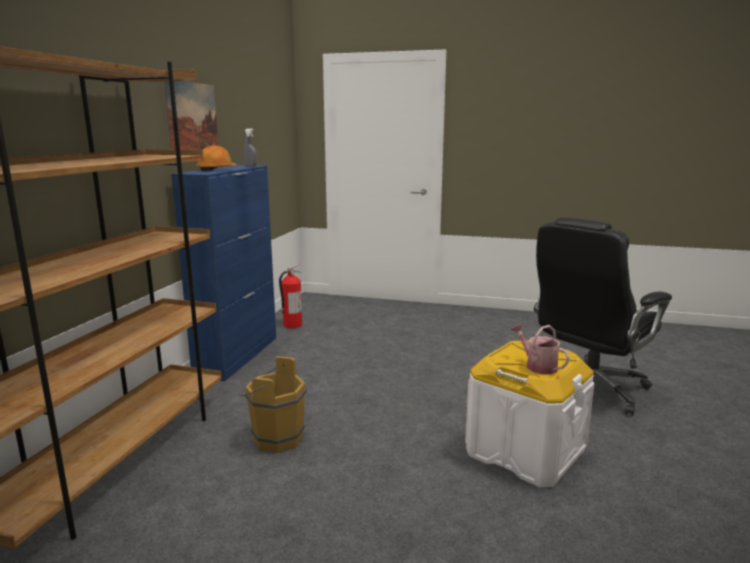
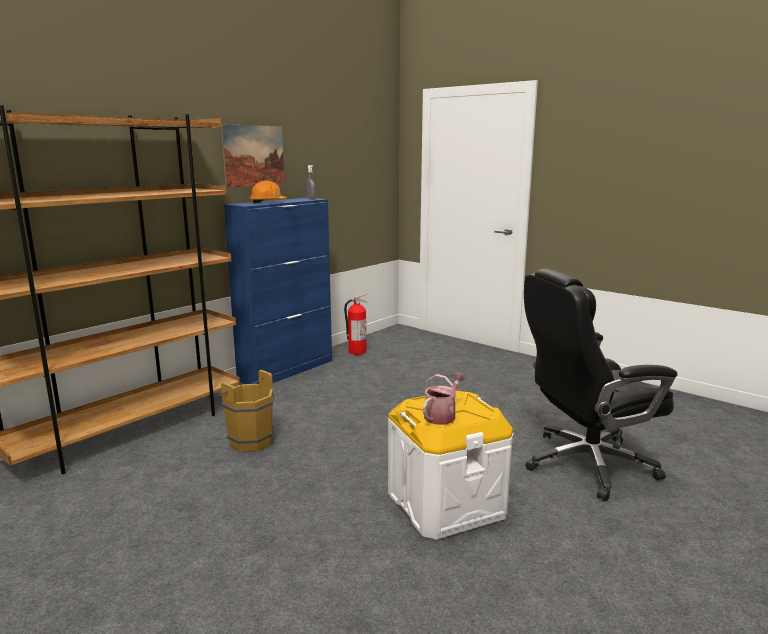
camera: 25 degrees right, 0 degrees up
watering can [511,324,570,374] -> watering can turned 45 degrees clockwise [423,373,465,425]

